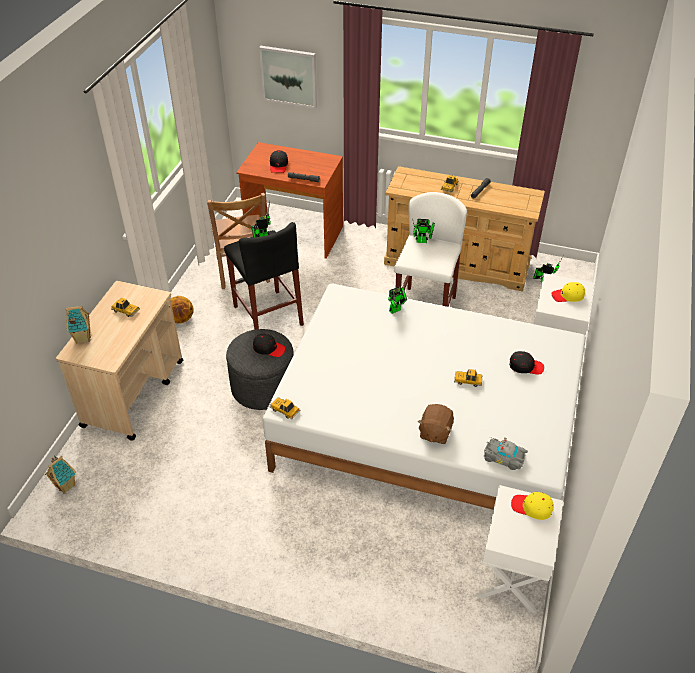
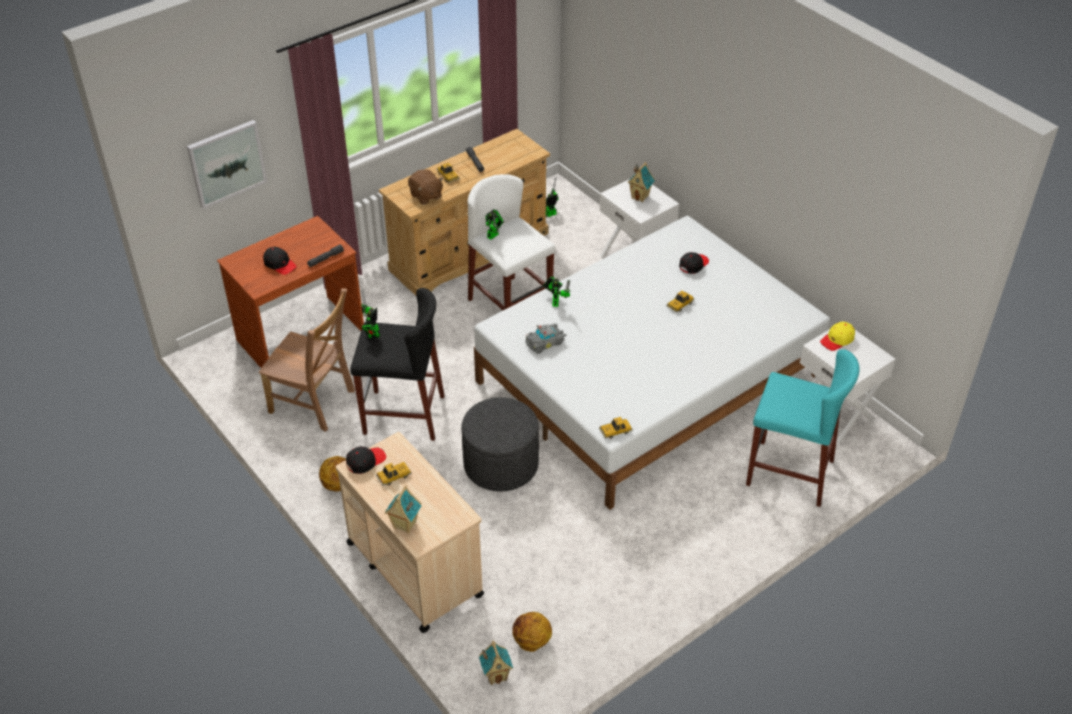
camera: 55 degrees left, 0 degrees up
black cap [253,334,286,357] -> black cap moved to [346,446,386,474]
brown plush toy [417,404,454,444] -> brown plush toy moved to [408,169,443,205]
grey toy car [484,437,528,470] -> grey toy car moved to [525,324,566,354]
yellow cap [552,282,585,302] -> toy house [627,162,655,202]
none -> basketball [512,612,552,652]
none -> turquoise stool [746,349,860,507]

